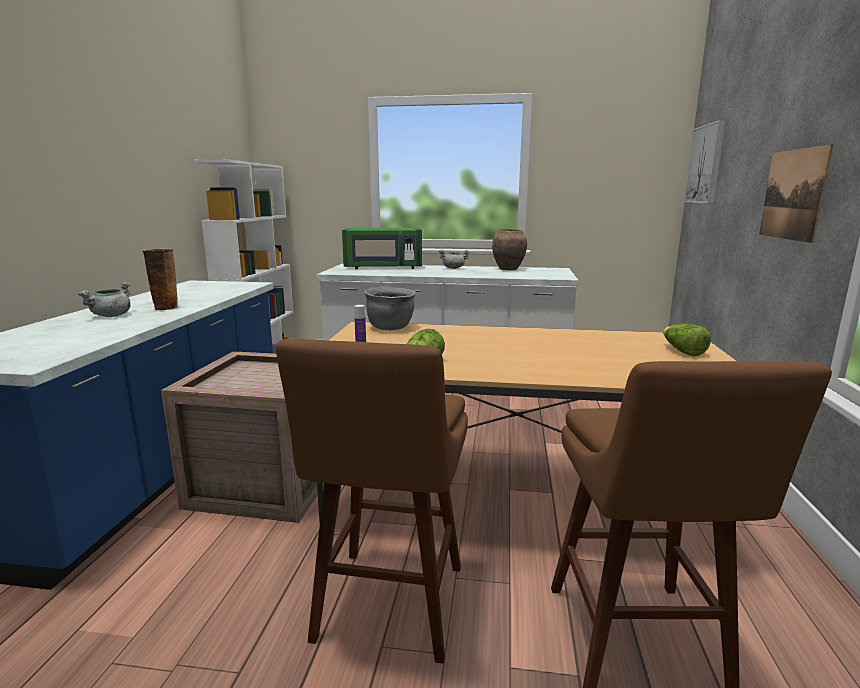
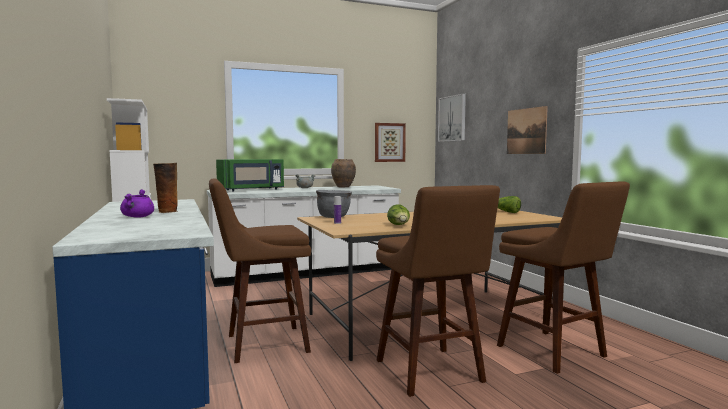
camera: 30 degrees left, 10 degrees down
grey cooking pot [78,282,131,317] -> purple cooking pot [120,189,154,218]
crate [161,351,324,523] -> brown stool [209,178,311,363]
none -> picture [375,123,406,162]

